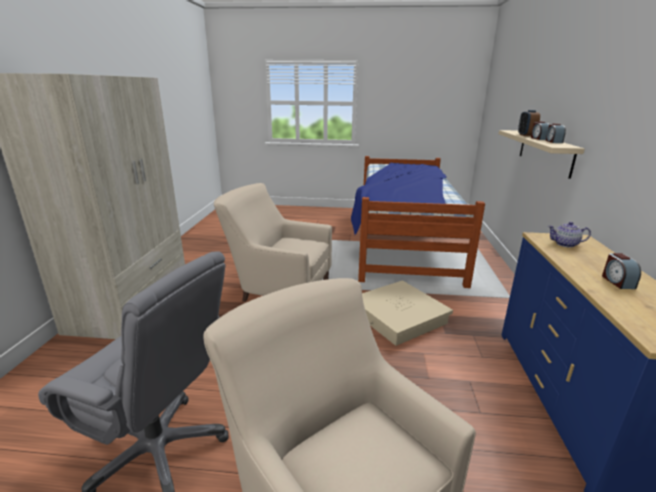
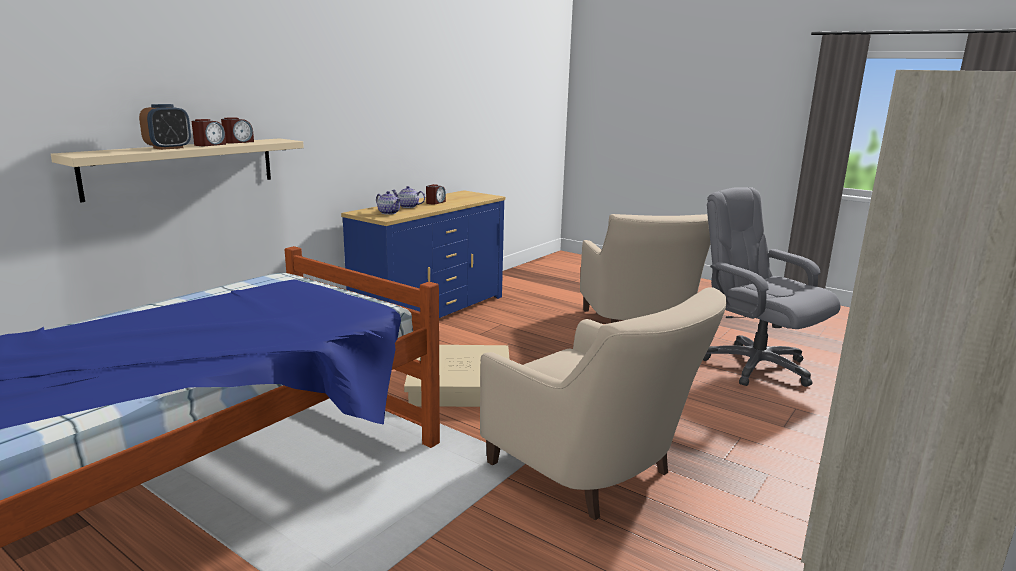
camera: 150 degrees left, 5 degrees down
none -> teapot [391,186,425,208]

